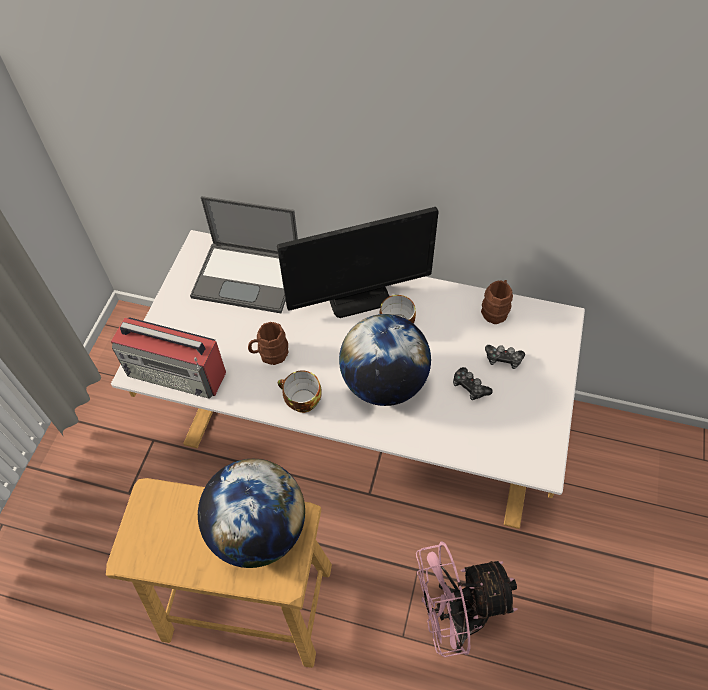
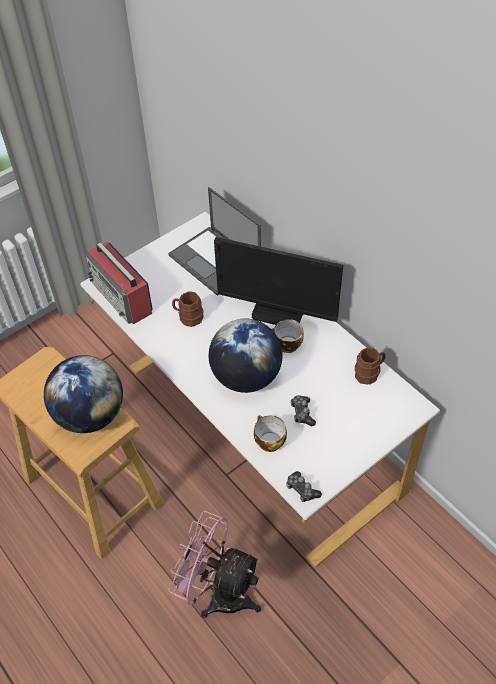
camera: 35 degrees right, 5 degrees down
cup [278,371,322,413] -> cup moved to [254,415,287,452]
game controller [485,345,525,369] -> game controller moved to [286,471,322,502]

